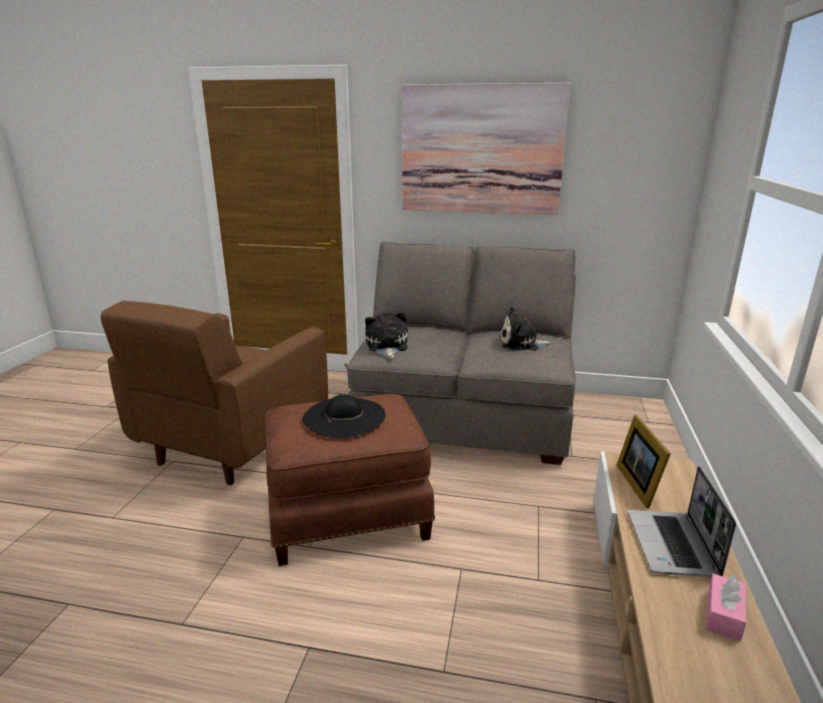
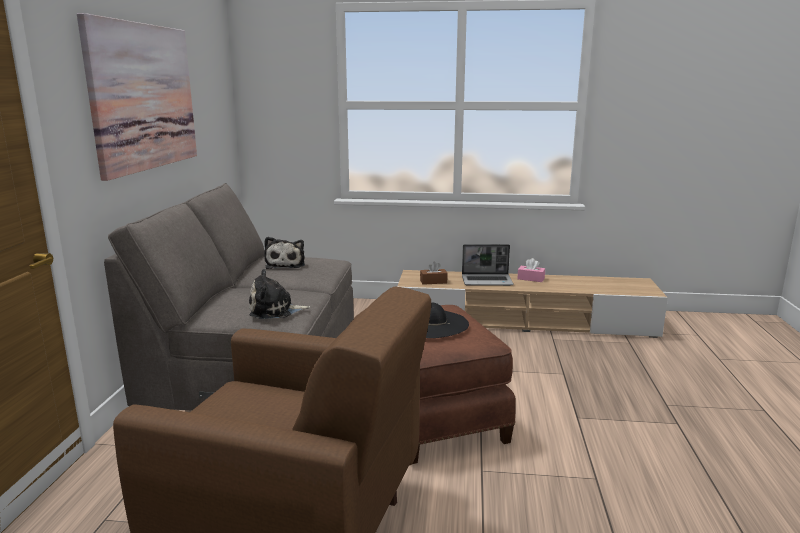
camera: 95 degrees left, 5 degrees down
picture frame [616,415,671,509] -> brown tissue box [420,262,448,285]

